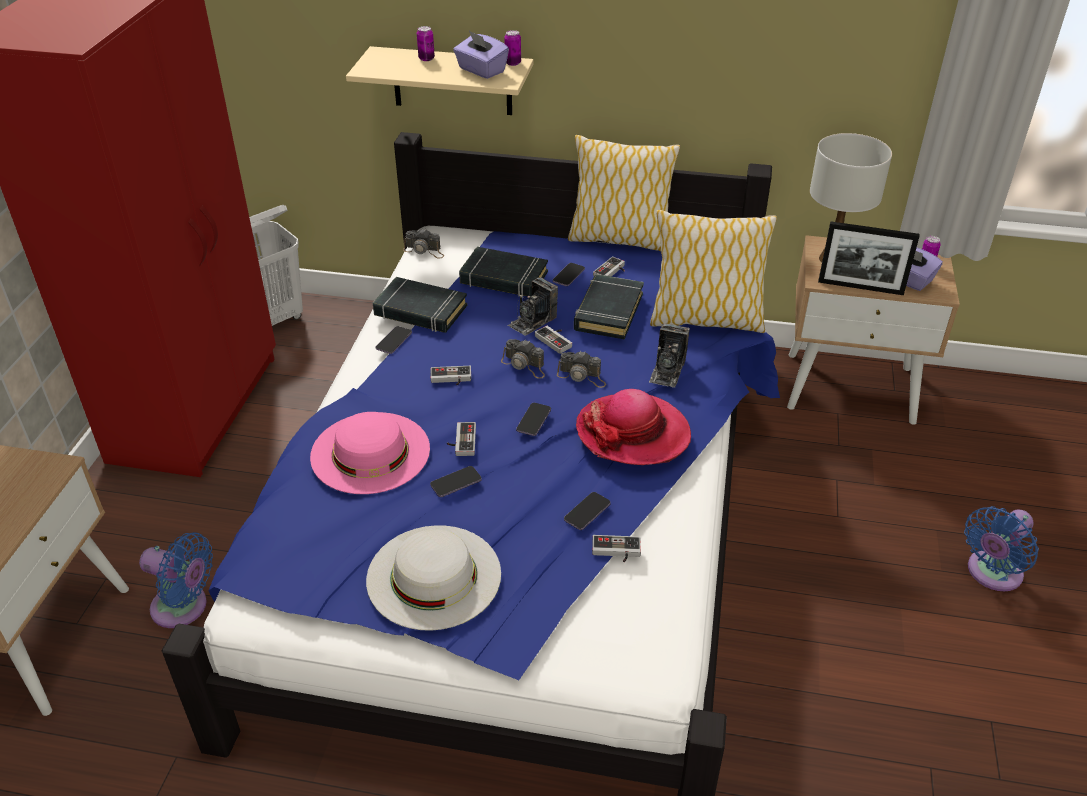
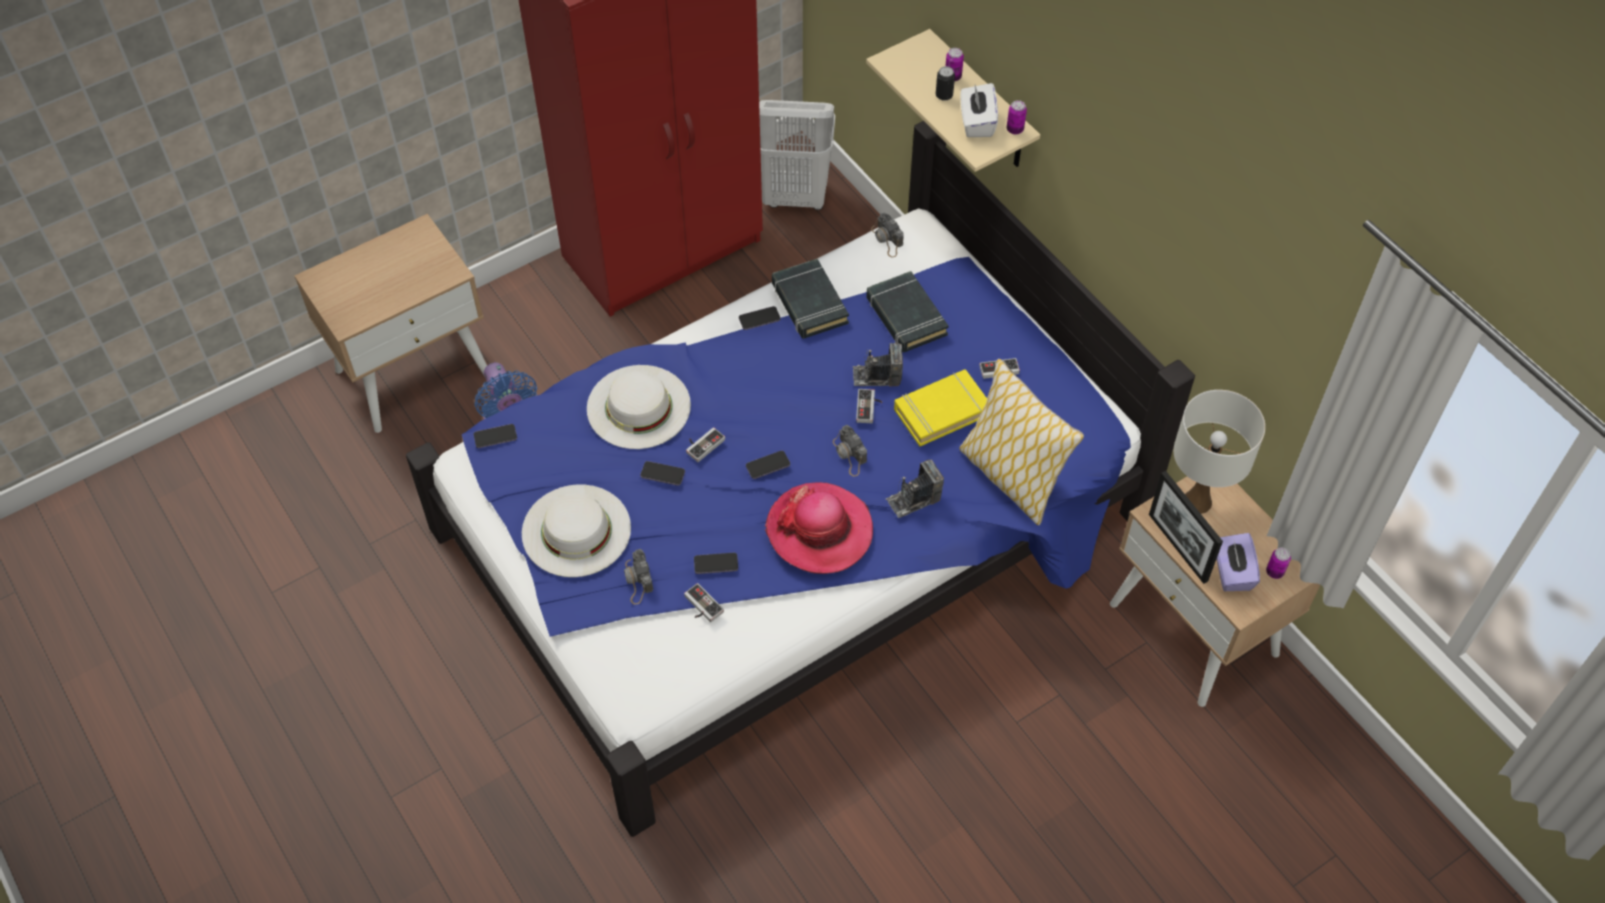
camera: 45 degrees right, 15 degrees up
pink hat [310,412,430,494] -> white hat [587,365,691,449]
game controller [430,366,471,385] -> none
purple tissue box [453,31,509,79] -> white tissue box [960,83,998,137]
camera [501,339,545,379] -> camera moved to [624,549,653,605]
phone [553,263,585,286] -> phone moved to [474,424,517,448]
pillow [568,135,680,251] -> none
black book [574,274,644,340] -> yellow book [894,369,987,446]
blue fan [964,506,1039,591] -> none
none -> can [936,66,955,101]

